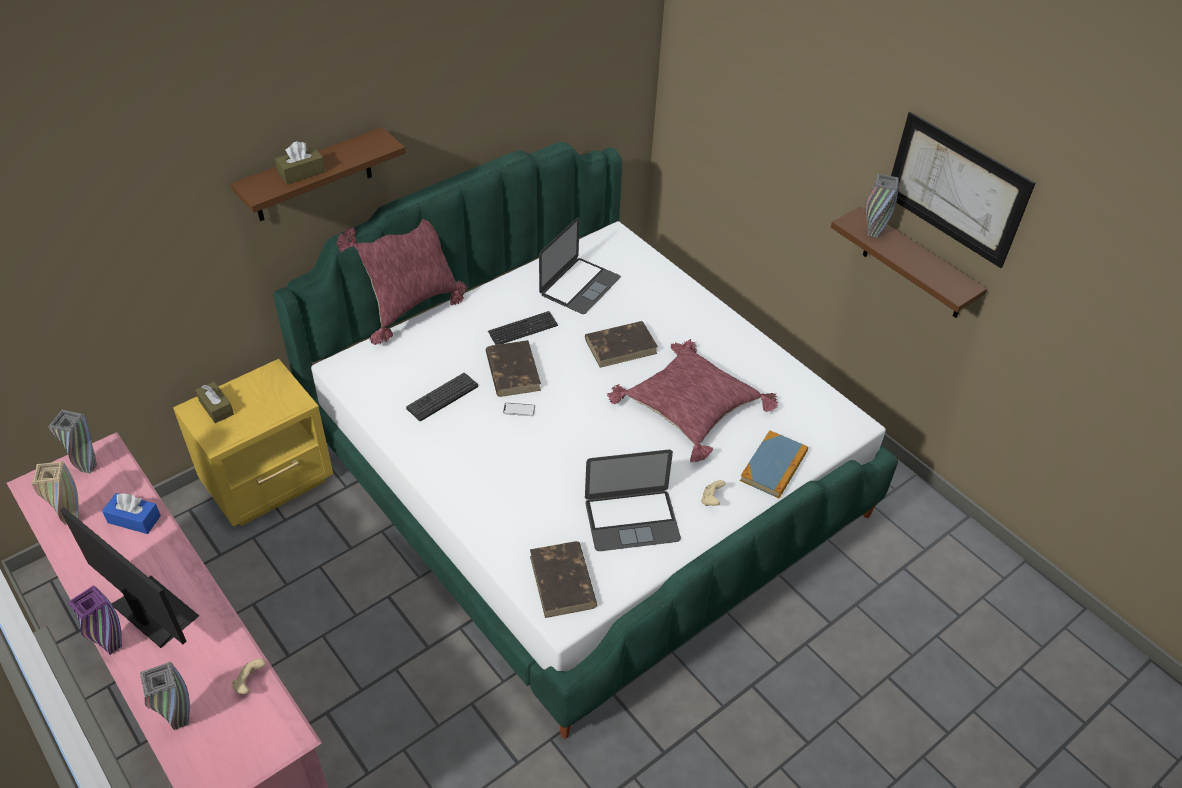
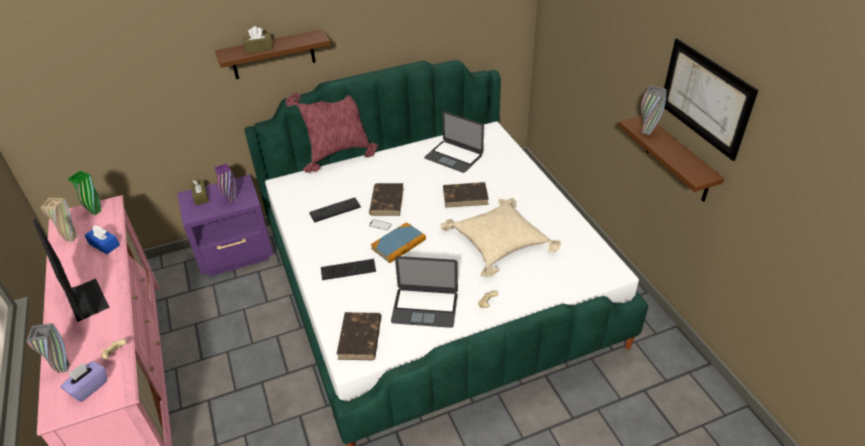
camera: 20 degrees right, 5 degrees down
grey vase [48,410,97,474] -> green vase [68,171,101,215]
purple vase [67,585,122,655] -> purple vase moved to [214,163,237,203]
yellow nightstand [173,359,333,527] -> purple nightstand [177,175,273,277]
keyboard [488,311,558,345] -> keyboard moved to [321,259,376,280]
laptop [539,217,621,314] -> laptop turned 75 degrees clockwise [424,111,484,173]
red pillow [607,339,779,462] -> beige pillow [440,197,562,277]
book [740,430,808,498] -> book moved to [371,222,426,263]
none -> purple tissue box [60,361,107,402]

